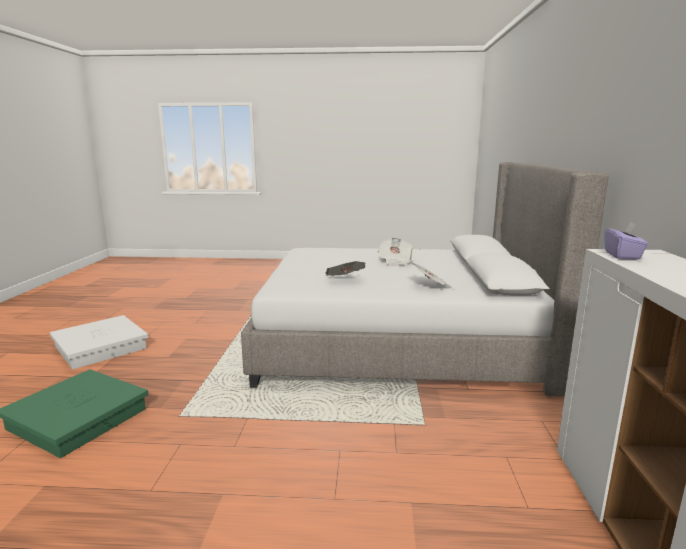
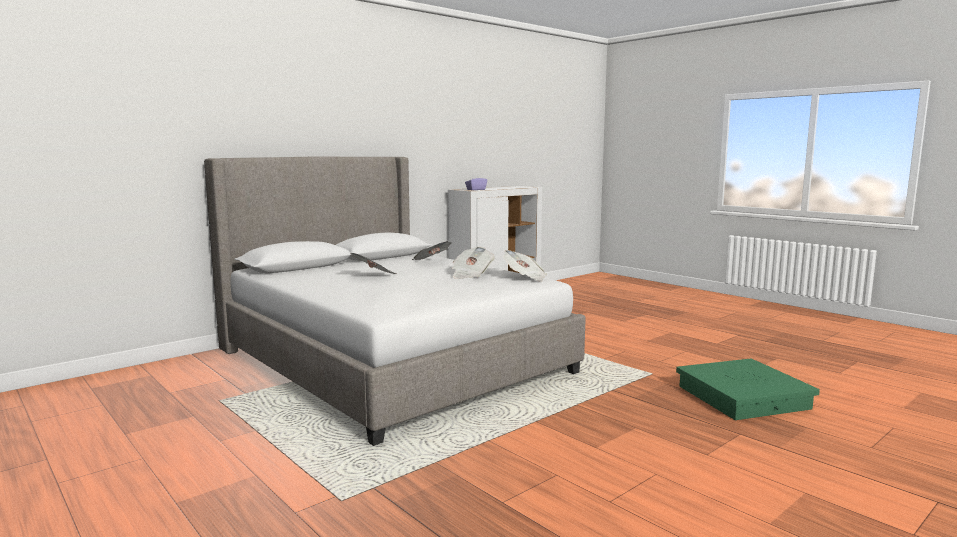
camera: 135 degrees left, 5 degrees down
white storage box [50,315,148,369] -> none
none -> newspaper [503,250,547,282]

